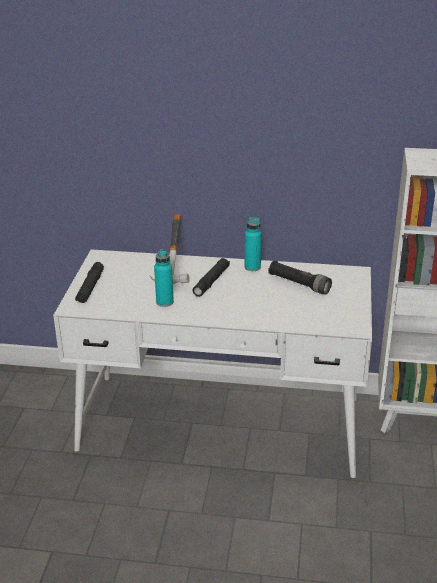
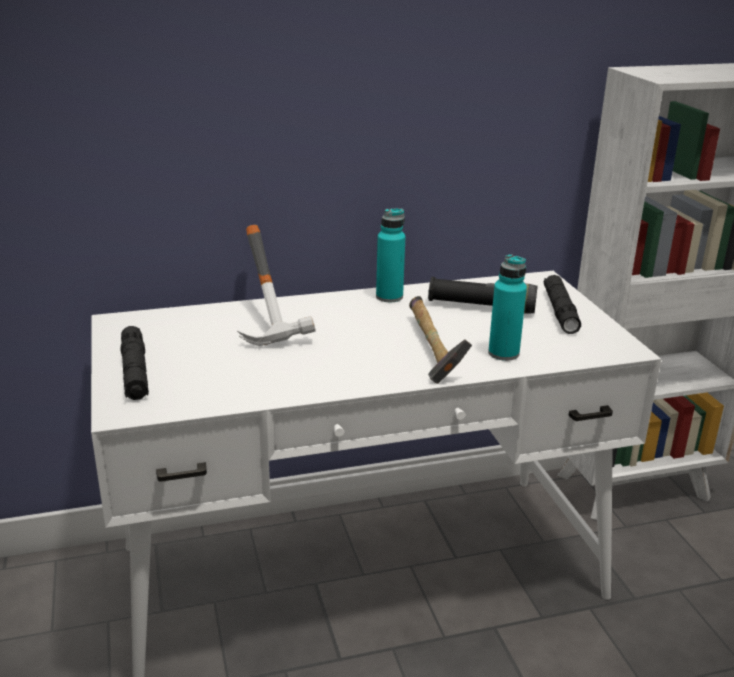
camera: 25 degrees left, 5 degrees down
turquoise bottle [154,249,174,307] -> turquoise bottle moved to [488,254,527,361]
black flashlight [192,258,230,297] -> black flashlight moved to [544,275,581,334]
none -> hammer [409,296,472,384]

